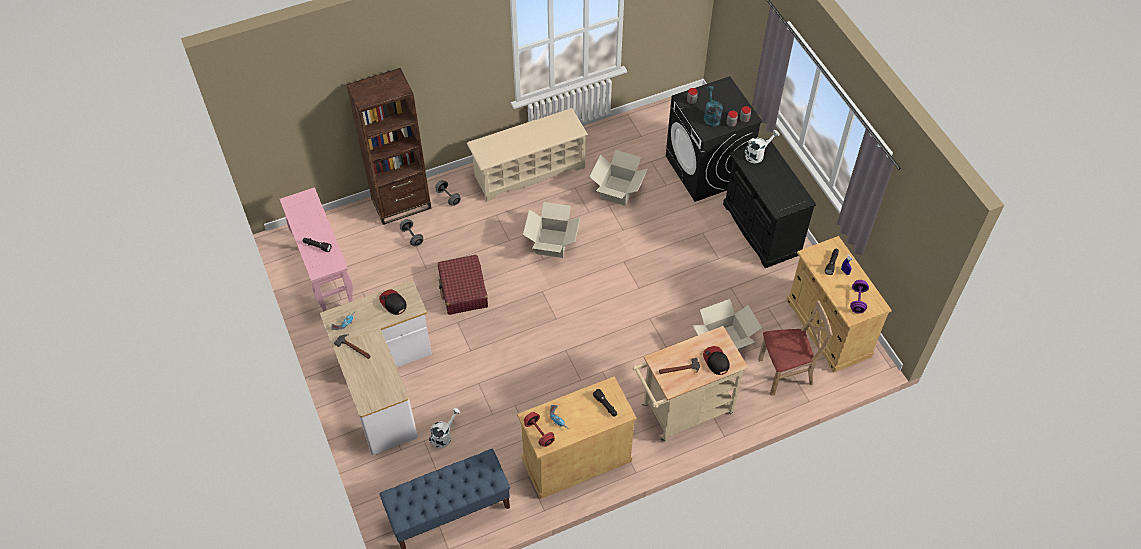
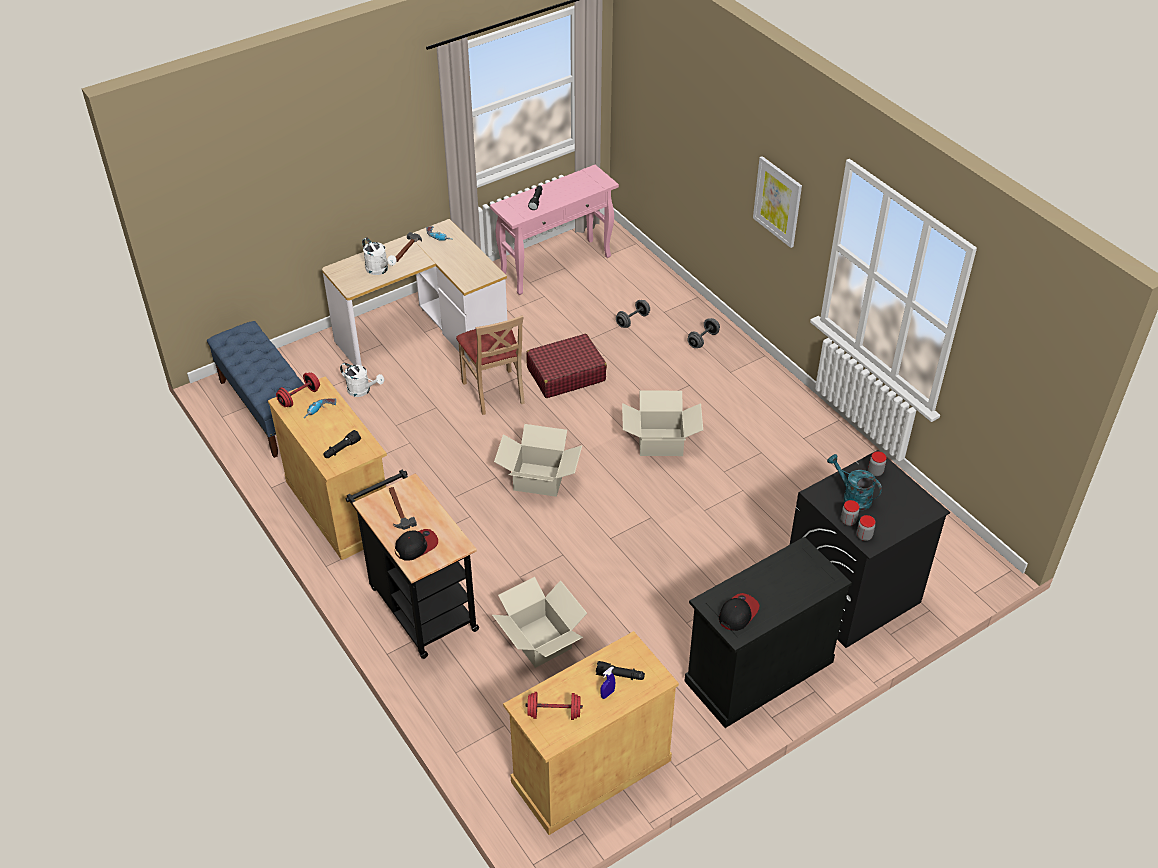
camera: 80 degrees right, 10 degrees down
brown bookcase [346,68,432,225] -> none
cap [379,289,407,315] -> cap moved to [719,593,759,631]
beige shoe rack [467,108,588,202] -> none
cardboard box [590,150,648,206] -> cardboard box moved to [494,424,582,497]
beige cart [633,326,748,442] -> black cart [346,470,479,659]
turquoise watering can [703,86,723,127] -> turquoise watering can turned 120 degrees counterclockwise [827,454,882,510]
white watering can [745,130,779,163] -> white watering can moved to [362,237,397,275]
beige chair [758,301,833,396] -> beige chair moved to [456,315,525,415]
purple dumbbell [850,280,869,313] -> red dumbbell [526,692,583,720]
none -> picture [753,156,802,248]

